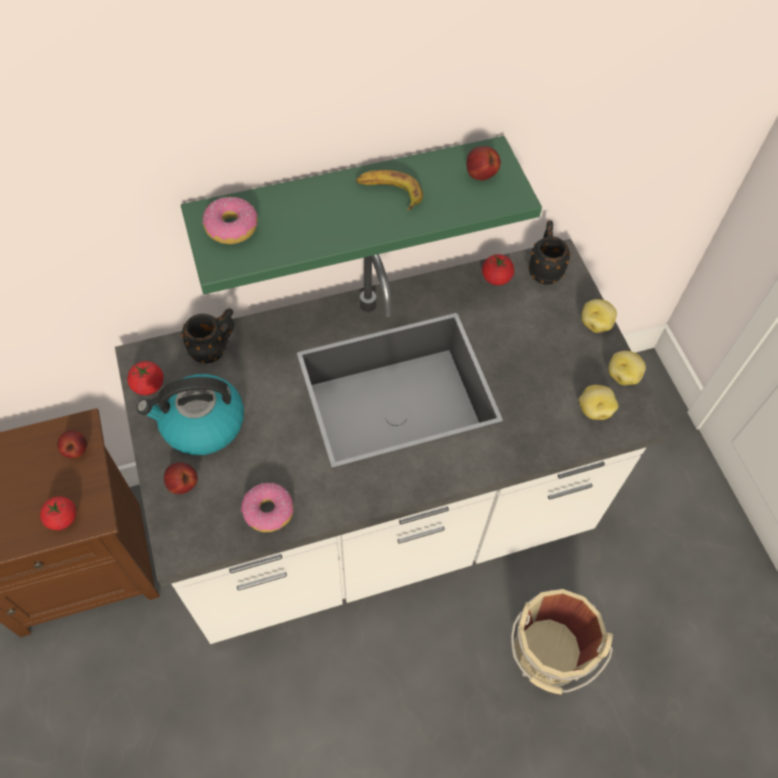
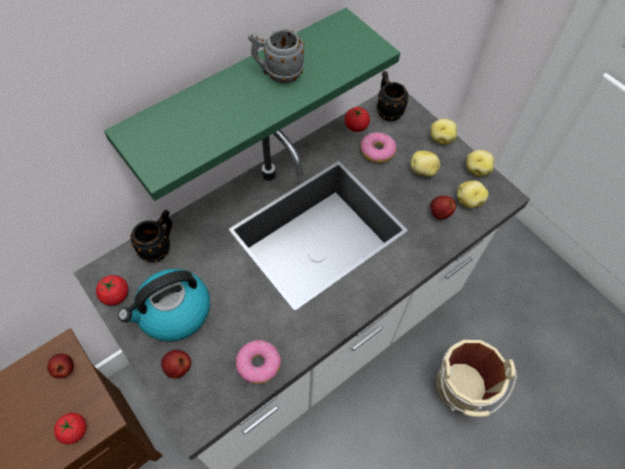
camera: 20 degrees left, 0 degrees up
donut [203,197,258,244] -> donut moved to [361,132,396,163]
banana [356,170,423,210] -> grey mug [248,29,304,83]
apple [467,146,501,181] -> apple moved to [430,196,456,220]
none -> potato [411,151,440,177]

